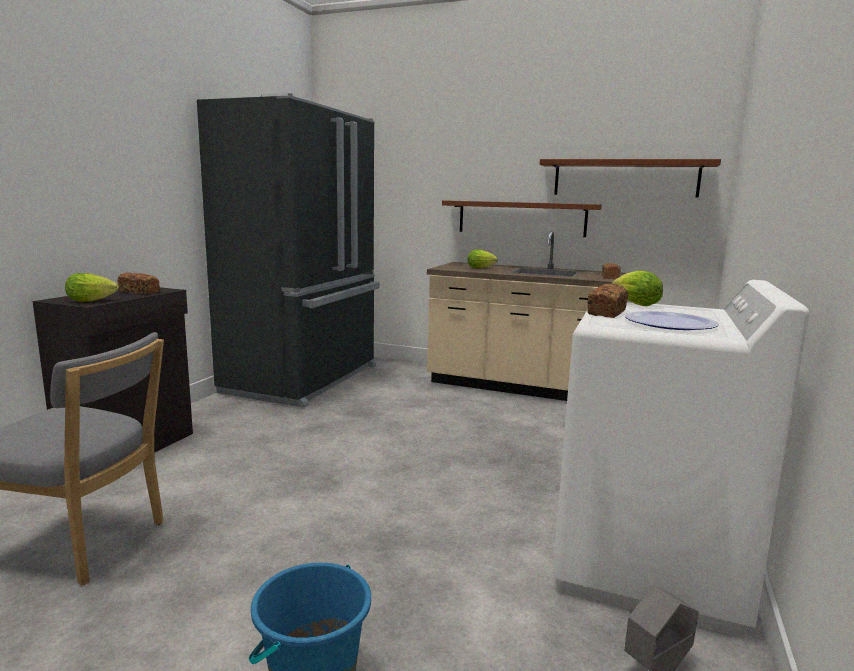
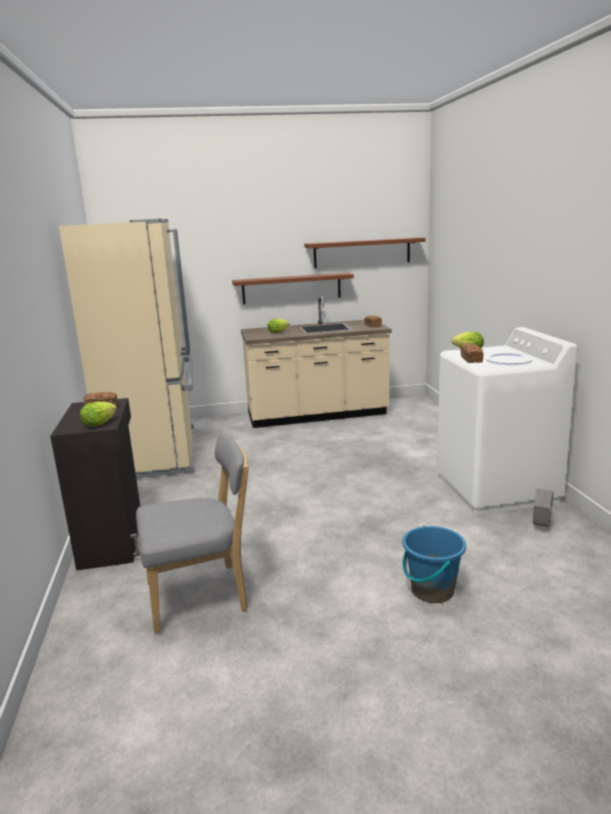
camera: 30 degrees left, 5 degrees up
black fridge [197,93,380,408] -> beige fridge [59,219,194,478]

